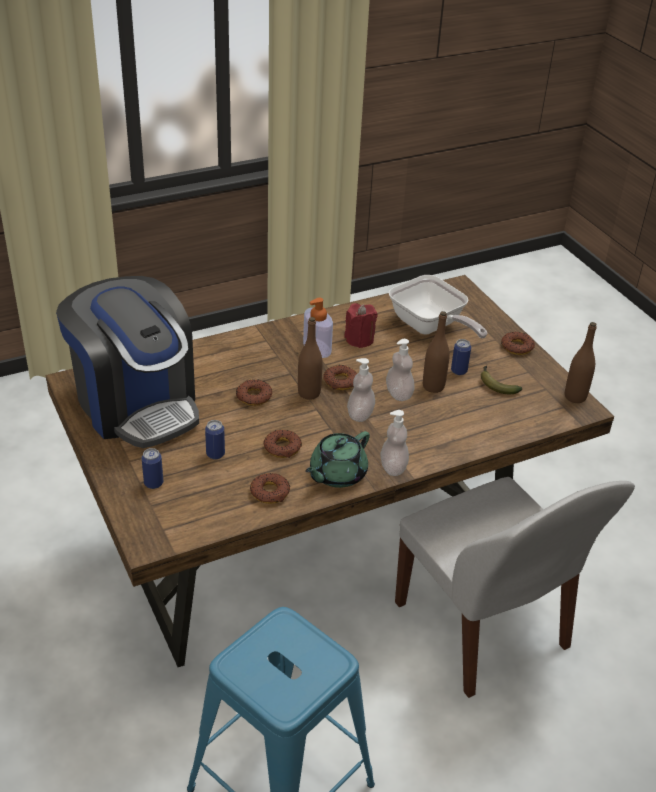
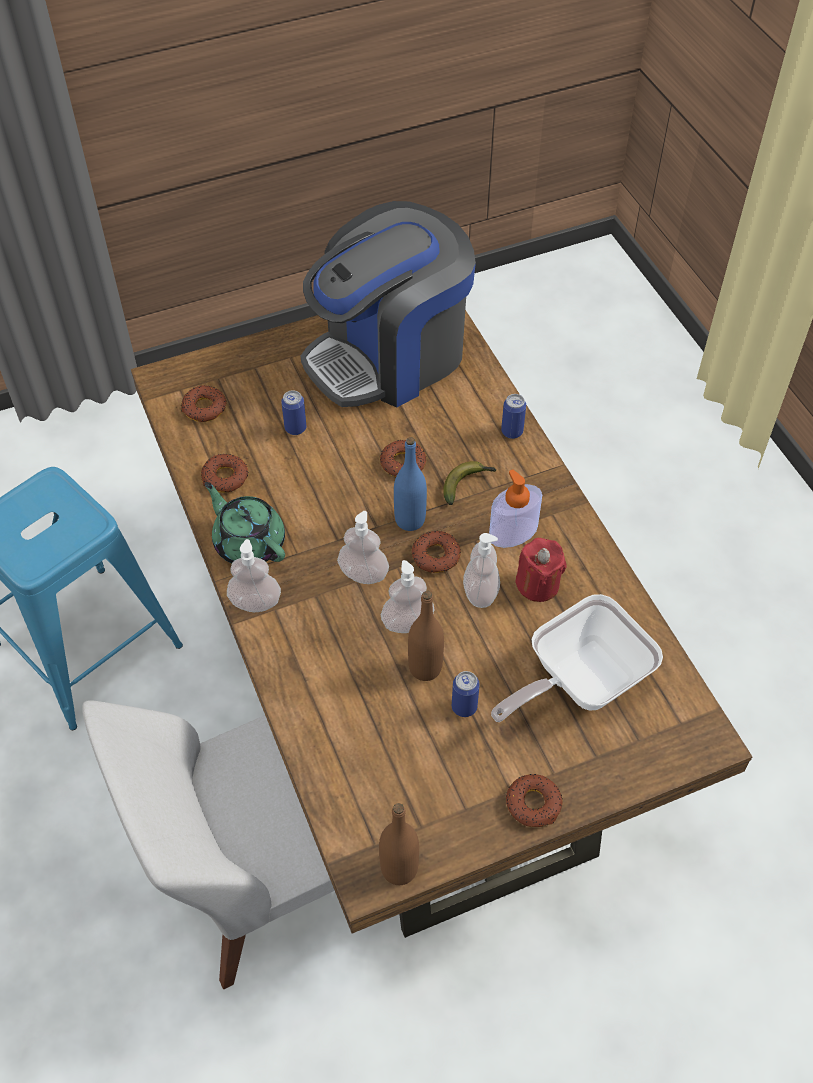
camera: 95 degrees right, 15 degrees up
can [142,448,163,489] -> can moved to [501,394,526,439]
donut [264,430,302,458] -> donut moved to [181,385,227,422]
brown bottle [298,317,323,400] -> blue bottle [394,437,427,531]
banana [481,366,523,394] -> banana moved to [443,461,496,505]
none -> soap dispenser [463,533,500,608]

